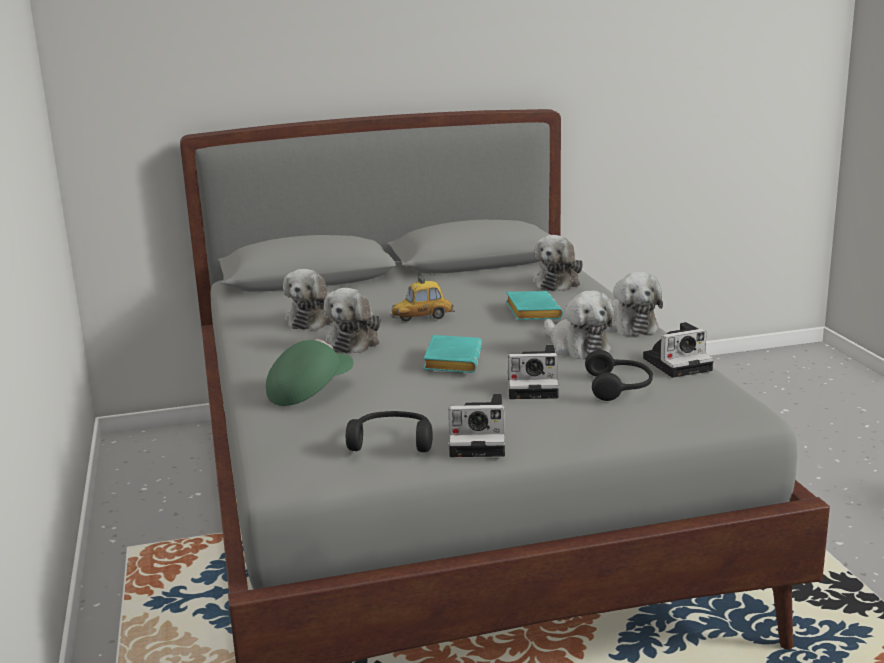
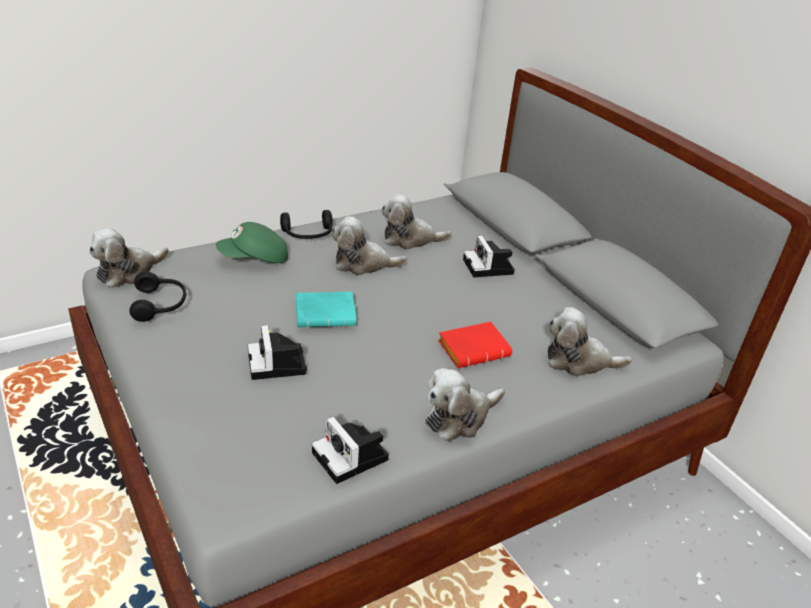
camera: 70 degrees right, 15 degrees up
green cap [266,339,354,406] -> green cap turned 135 degrees clockwise [216,222,288,263]
toy car [390,276,455,321] -> none
camera [449,394,505,457] -> camera moved to [463,235,515,277]
turquoise book [506,291,563,320] -> red book [438,322,512,368]
plush toy [544,291,614,359] -> plush toy moved to [89,228,169,288]
black headphones [585,350,653,401] -> black headphones moved to [280,210,333,239]

